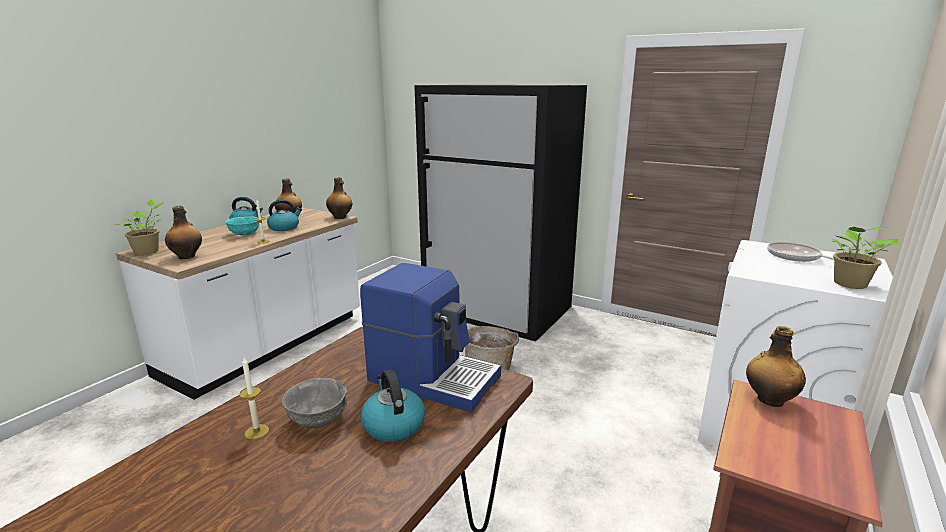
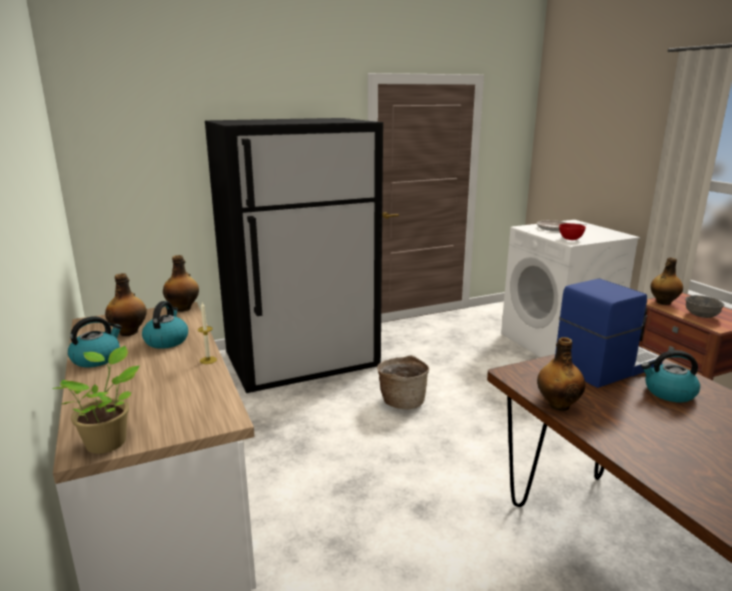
camera: 55 degrees left, 0 degrees up
bottle [165,206,202,259] -> bottle moved to [537,337,585,411]
turquoise bowl [225,216,259,235] -> none
candle [239,357,269,439] -> none
grey bowl [282,378,347,428] -> grey bowl moved to [685,295,725,318]
potted plant [831,227,900,289] -> none
none -> red bowl [559,223,586,240]

